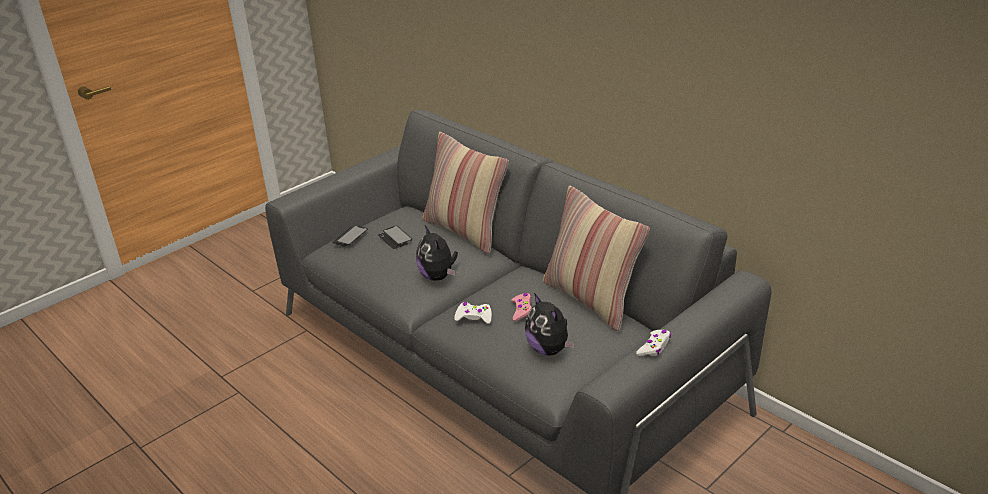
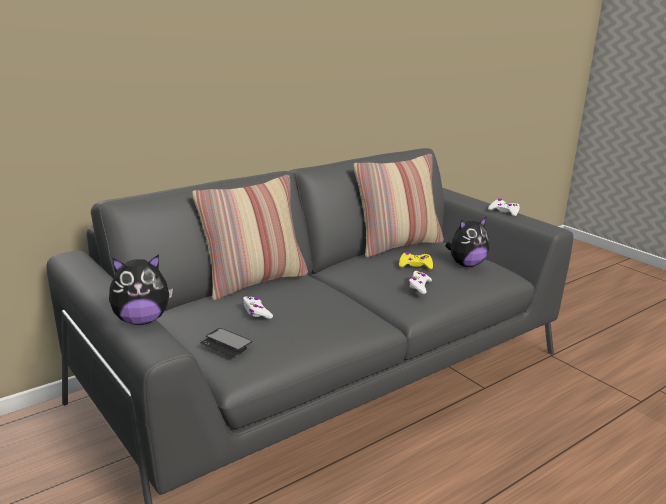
camera: 85 degrees left, 10 degrees down
phone [378,226,412,249] -> white game controller [242,296,273,319]
plush toy [416,225,458,281] -> plush toy moved to [109,254,173,325]
pink game controller [511,293,532,321] -> yellow game controller [399,252,433,269]

